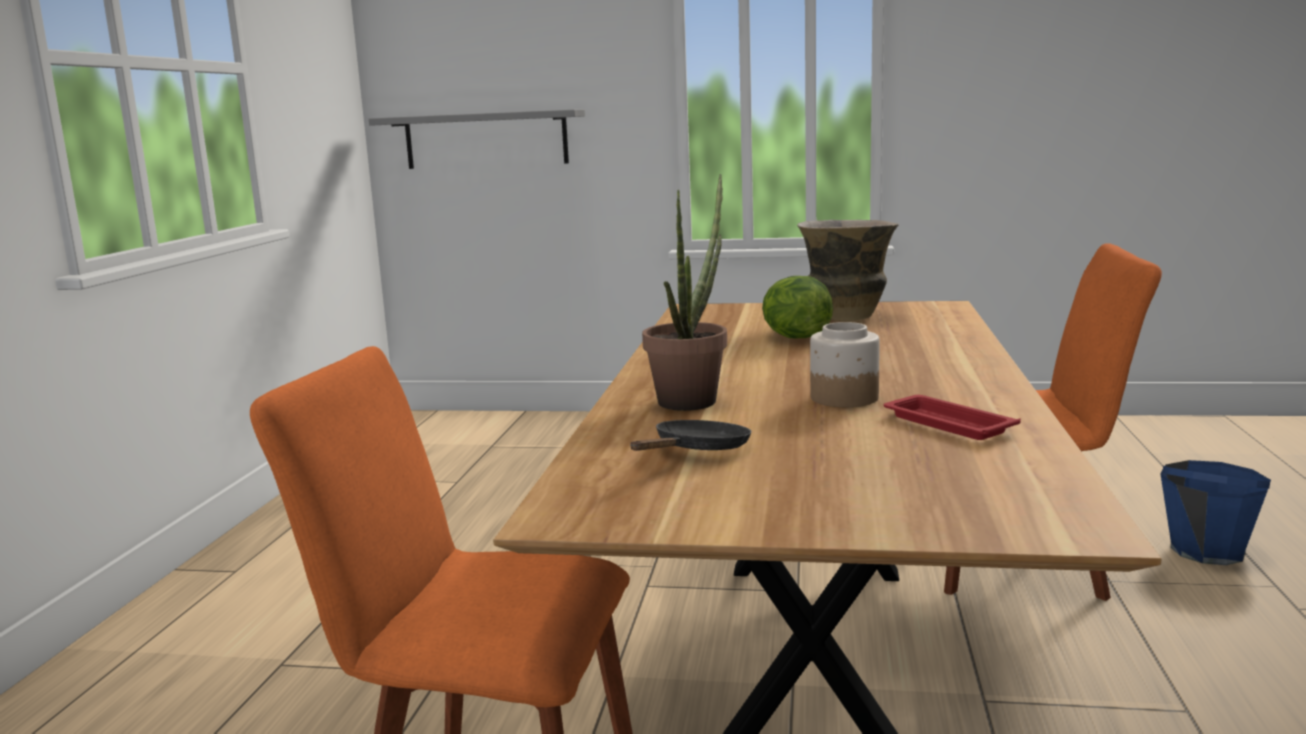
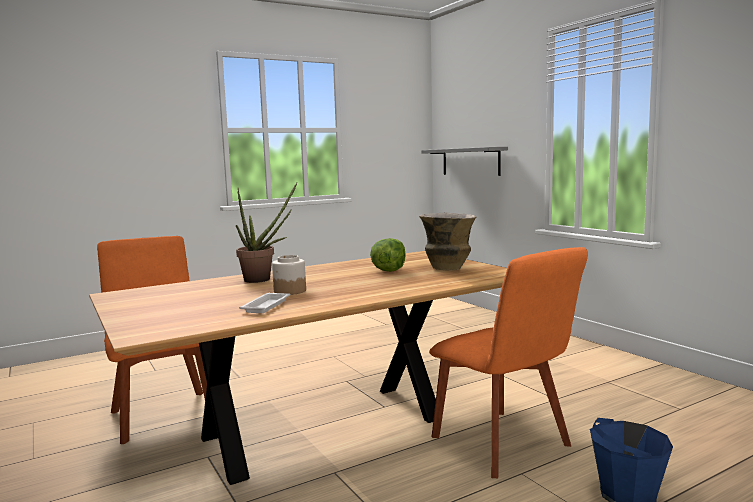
camera: 50 degrees right, 5 degrees down
black frying pan [630,420,751,451] -> none
red tray [884,395,1021,440] -> white tray [239,293,290,313]

